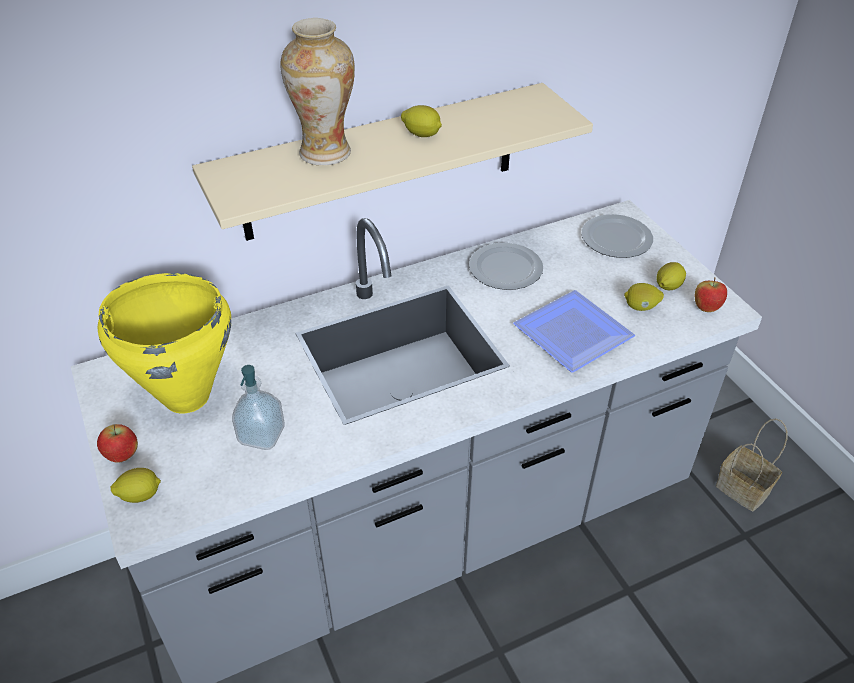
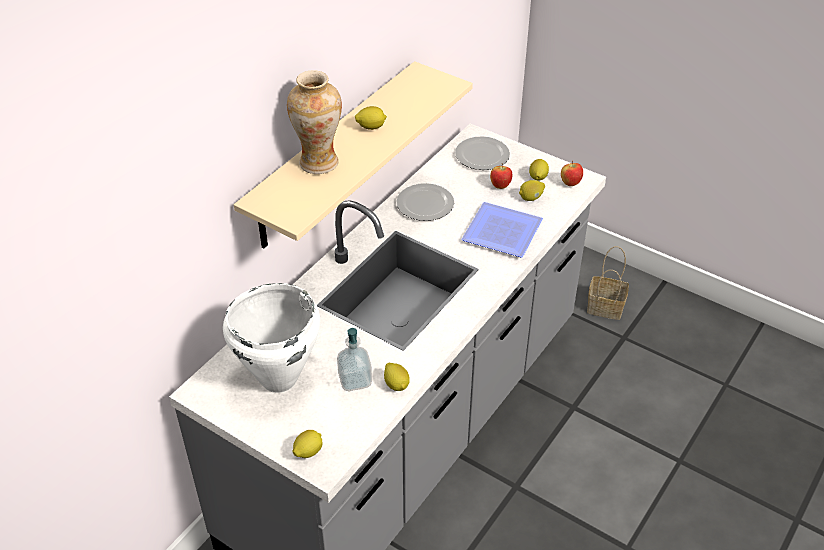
camera: 30 degrees left, 0 degrees up
apple [97,424,138,463] -> apple moved to [490,163,513,189]
yellow cooking pot [98,273,231,414] -> white cooking pot [223,283,320,393]
none -> lemon [384,363,410,391]

